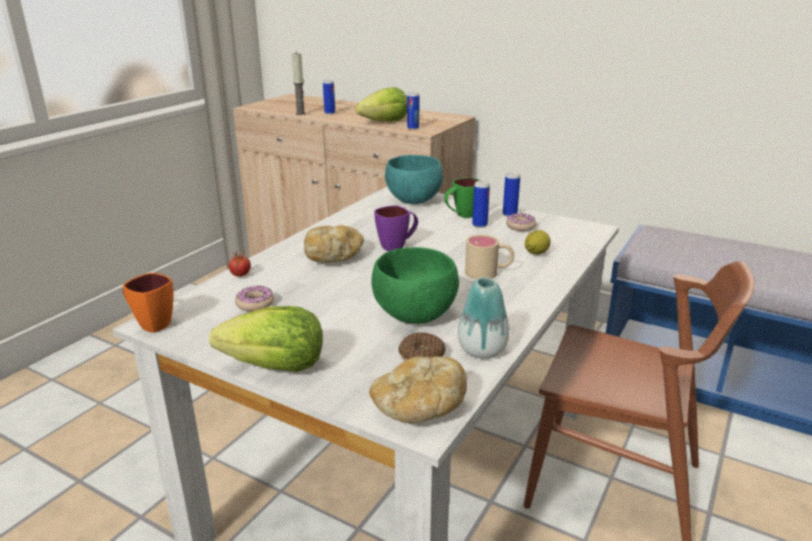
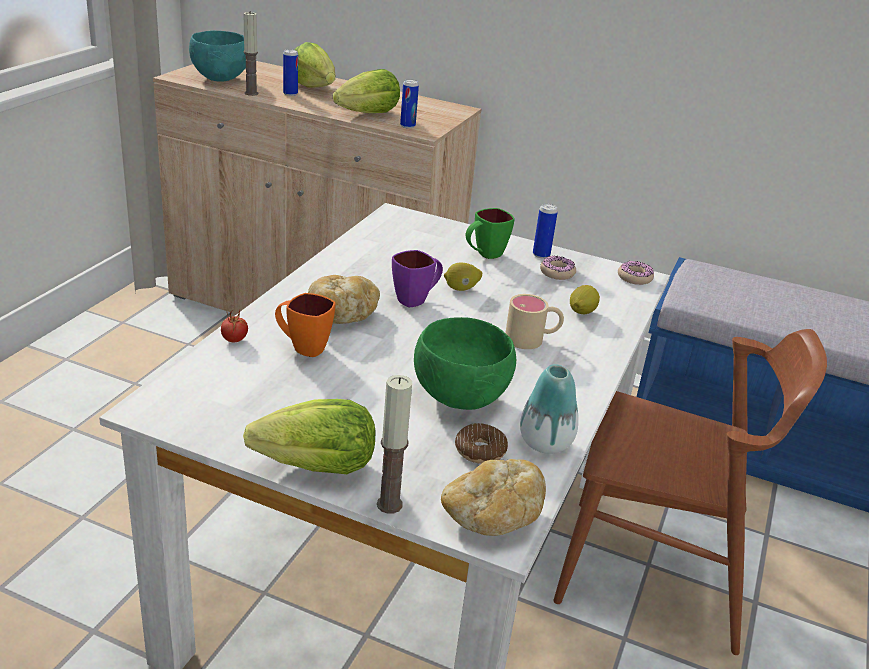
camera: 10 degrees left, 5 degrees up
orange mug [123,273,173,333] -> orange mug moved to [275,293,335,357]
donut [235,286,274,311] -> donut moved to [618,261,654,285]
turquoise bowl [385,155,443,204] -> turquoise bowl moved to [189,31,246,82]
can [472,181,490,228] -> none
none -> lettuce [294,42,335,88]
none -> candle [377,375,412,514]
none -> lemon [444,263,482,291]

